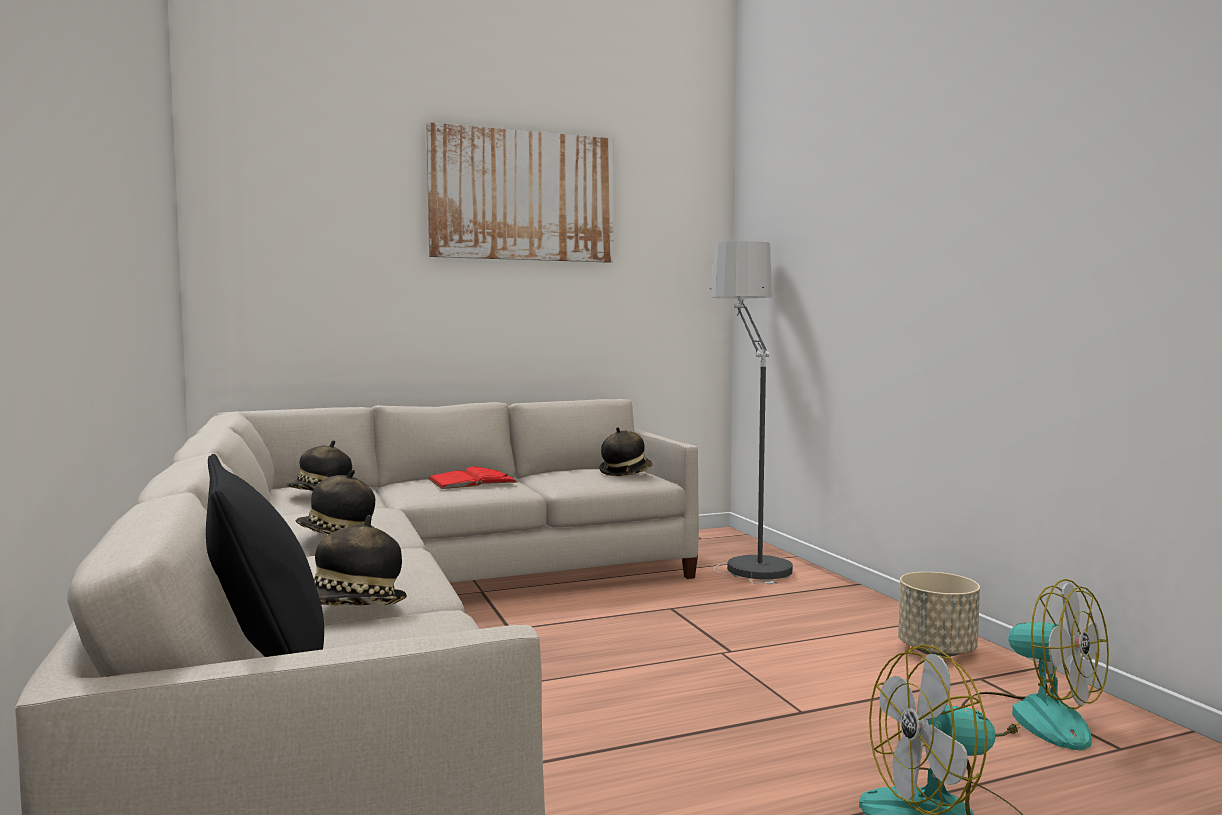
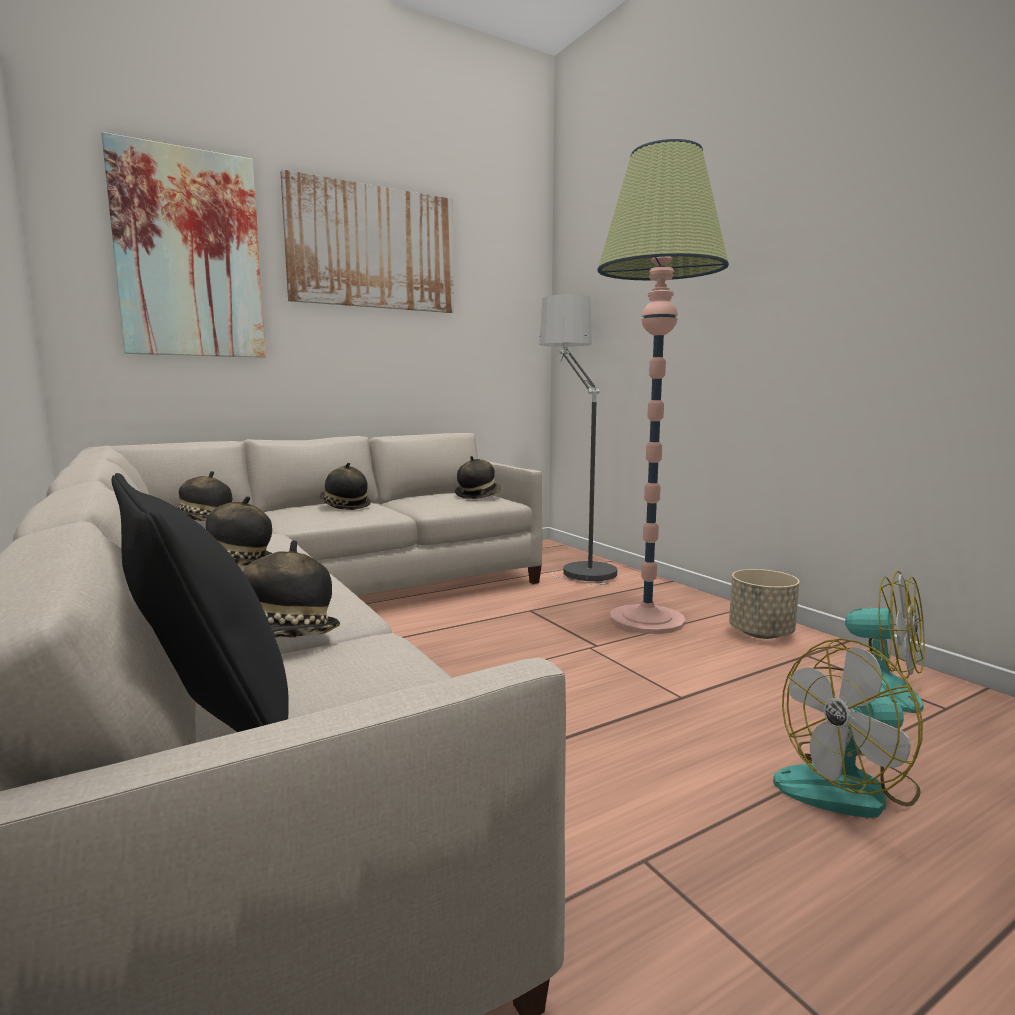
camera: 10 degrees left, 5 degrees up
red book [428,466,518,489] -> hat [319,463,371,510]
none -> picture [101,132,266,358]
none -> floor lamp [597,139,729,634]

